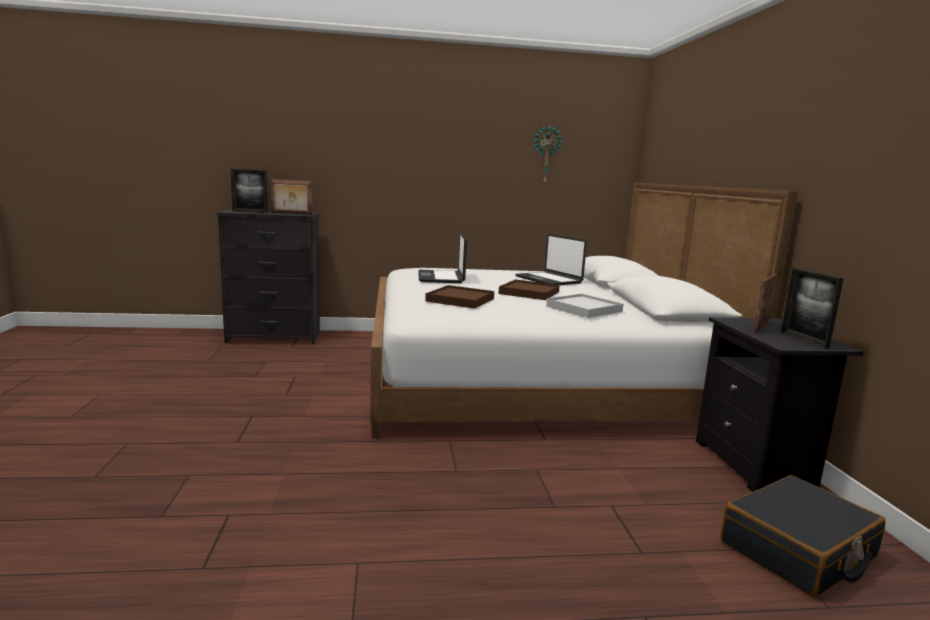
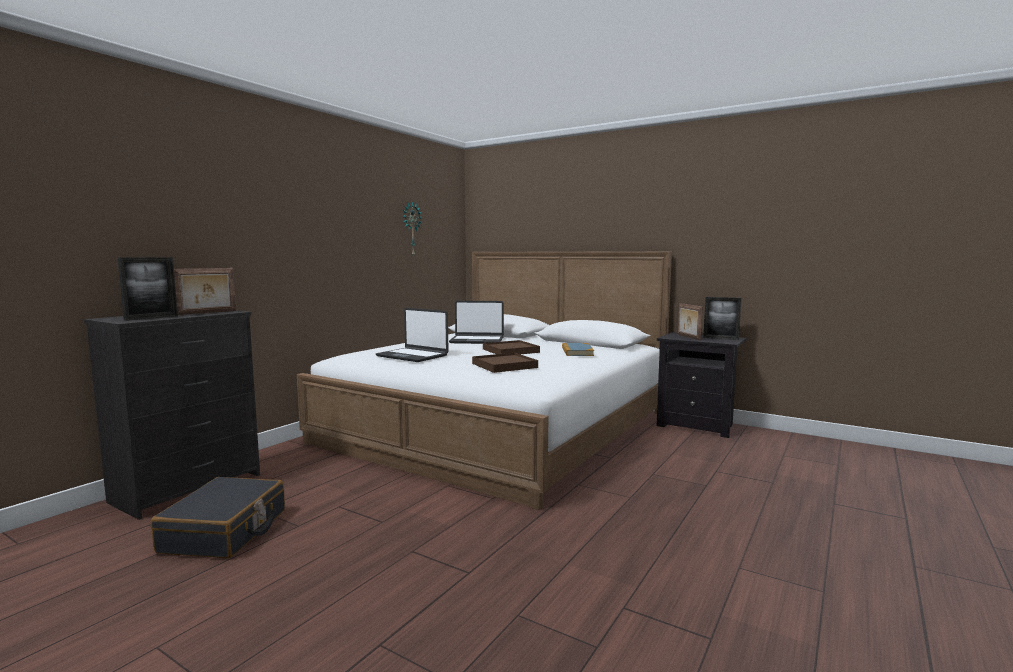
camera: 50 degrees left, 5 degrees down
white tray [546,294,623,318] -> book [562,343,594,356]
black suitcase [721,475,886,597] -> black suitcase moved to [151,477,285,559]

